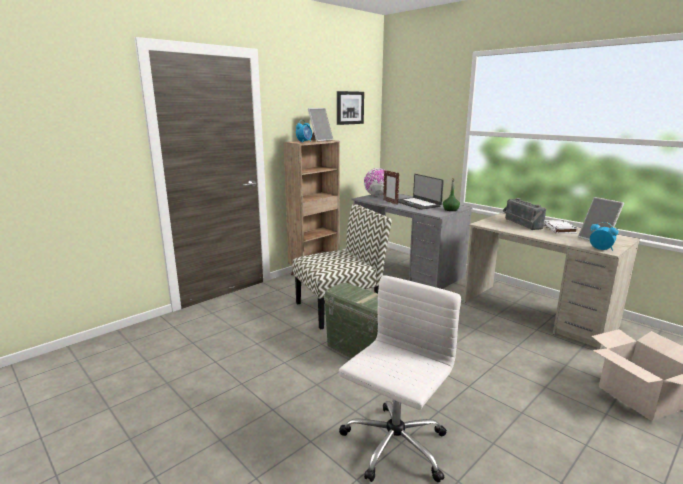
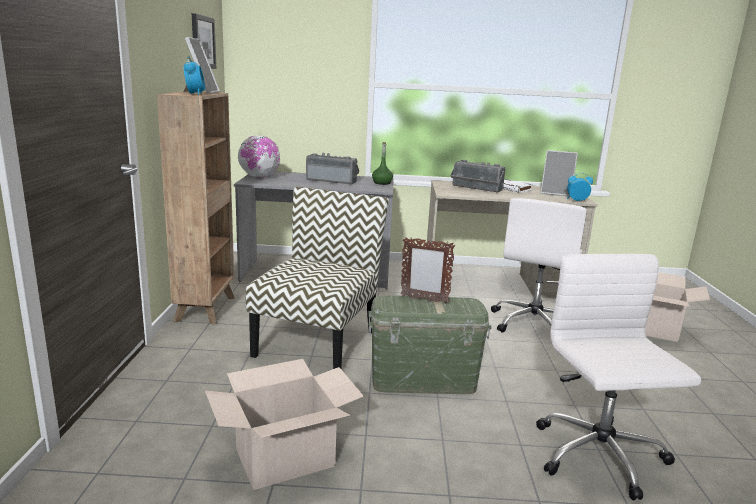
camera: 45 degrees left, 0 degrees up
picture frame [383,170,400,205] -> picture frame moved to [401,237,455,304]
laptop [398,174,444,210] -> radio [306,153,359,185]
none -> cardboard box [205,359,364,490]
none -> white office chair [491,198,587,333]

